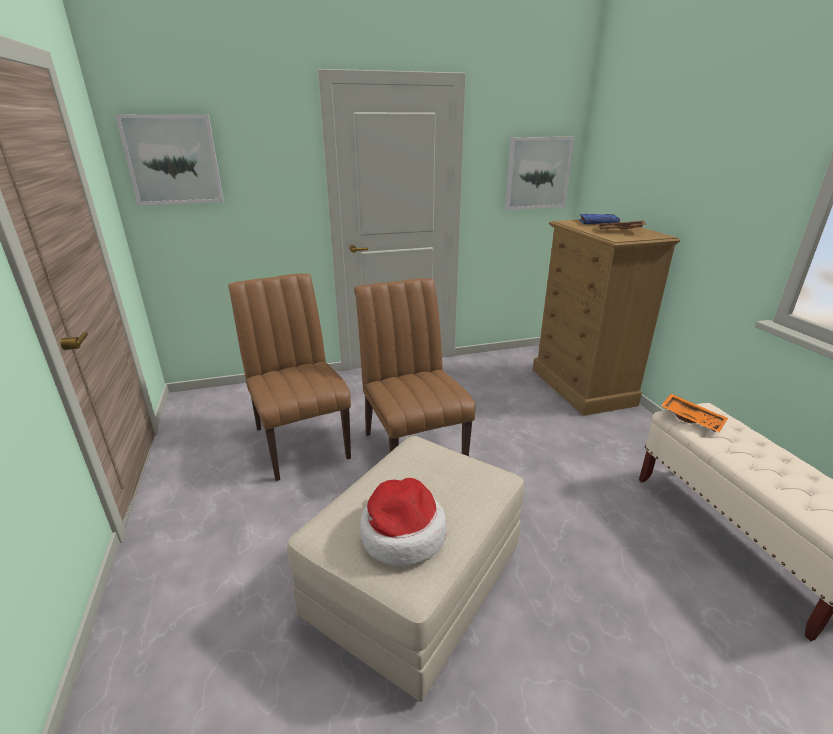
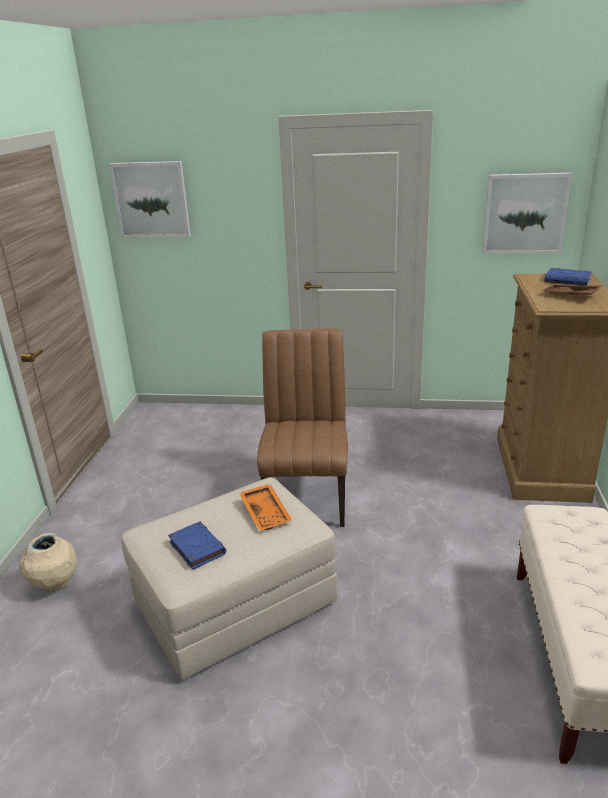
camera: 25 degrees right, 0 degrees up
brown chair [228,274,351,481] -> none
hat [360,478,447,566] -> blue book [168,521,226,570]
orange tray [661,393,728,433] -> orange tray moved to [239,484,292,531]
none -> beige vase [19,533,77,592]

